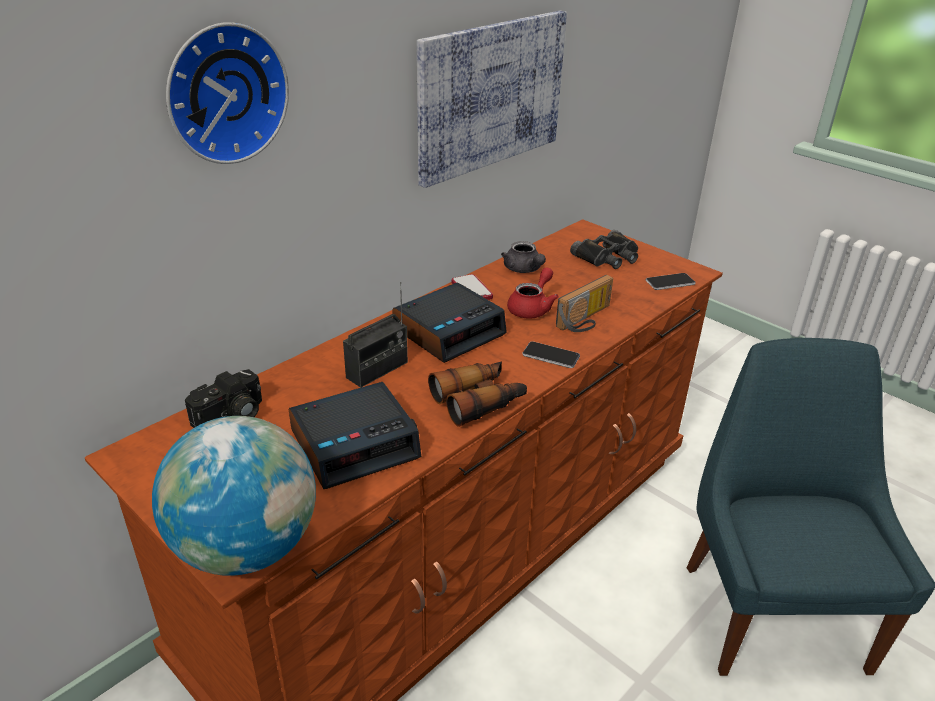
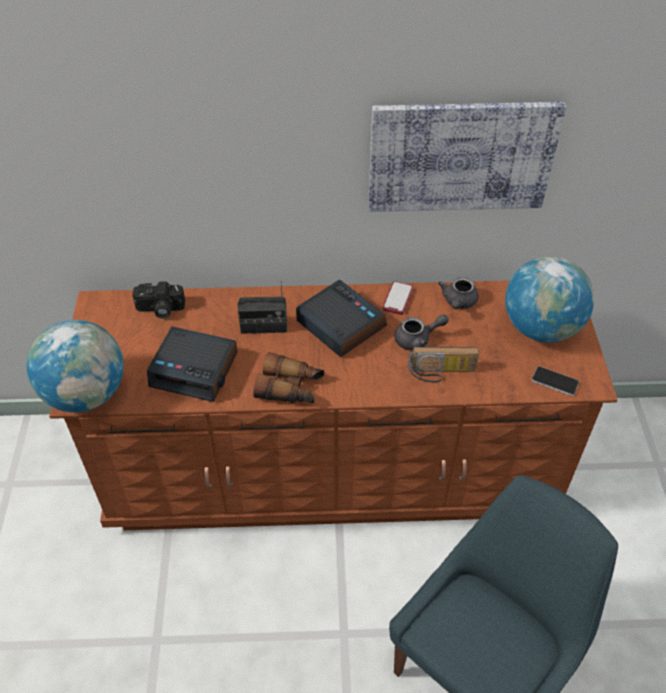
camera: 45 degrees right, 15 degrees up
wall clock [166,22,289,164] -> none
alarm clock [392,283,507,363] -> alarm clock turned 135 degrees counterclockwise [296,280,387,357]
red teapot [507,267,559,319] -> grey teapot [394,314,449,350]
phone [522,341,580,368] -> none
black binoculars [570,230,638,269] -> globe [505,256,594,343]

